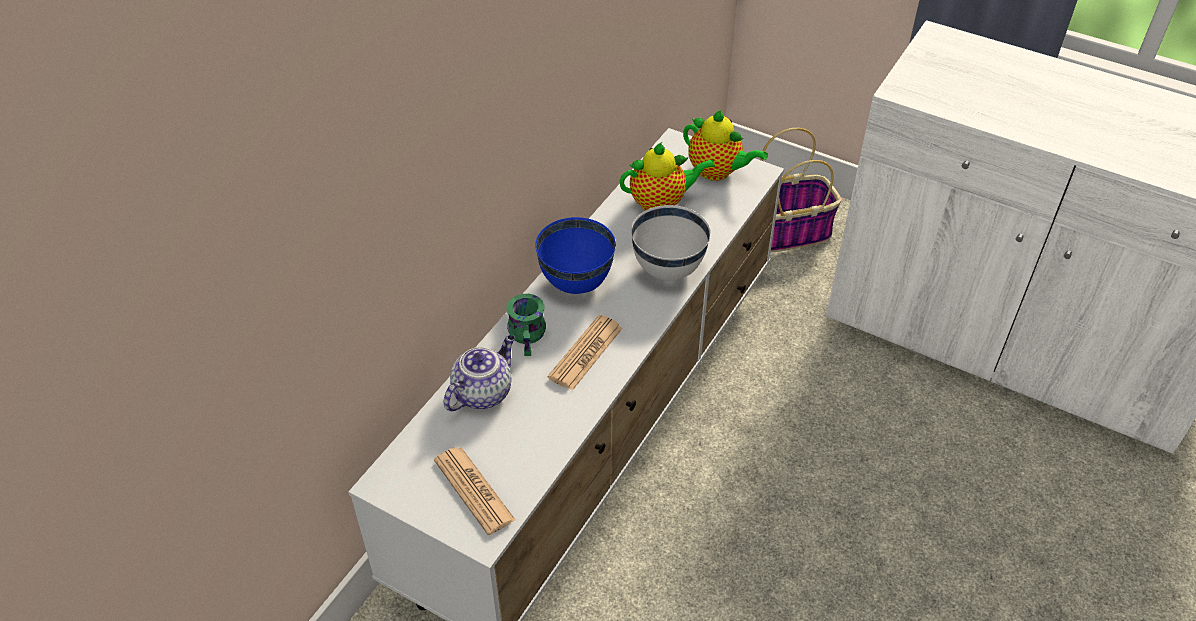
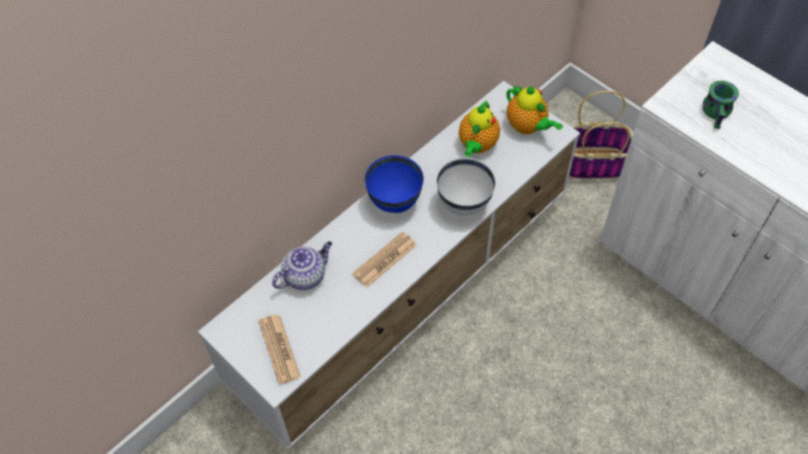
camera: 15 degrees right, 10 degrees up
green mug [506,294,546,356] -> green mug moved to [703,81,739,129]
teapot [620,142,715,211] -> teapot turned 105 degrees clockwise [459,100,500,157]

